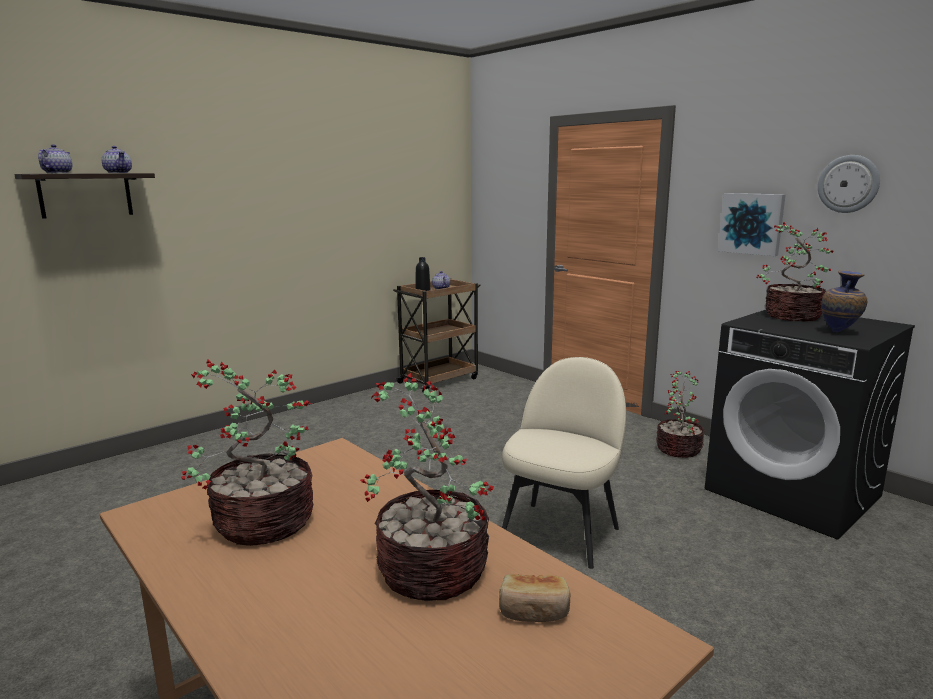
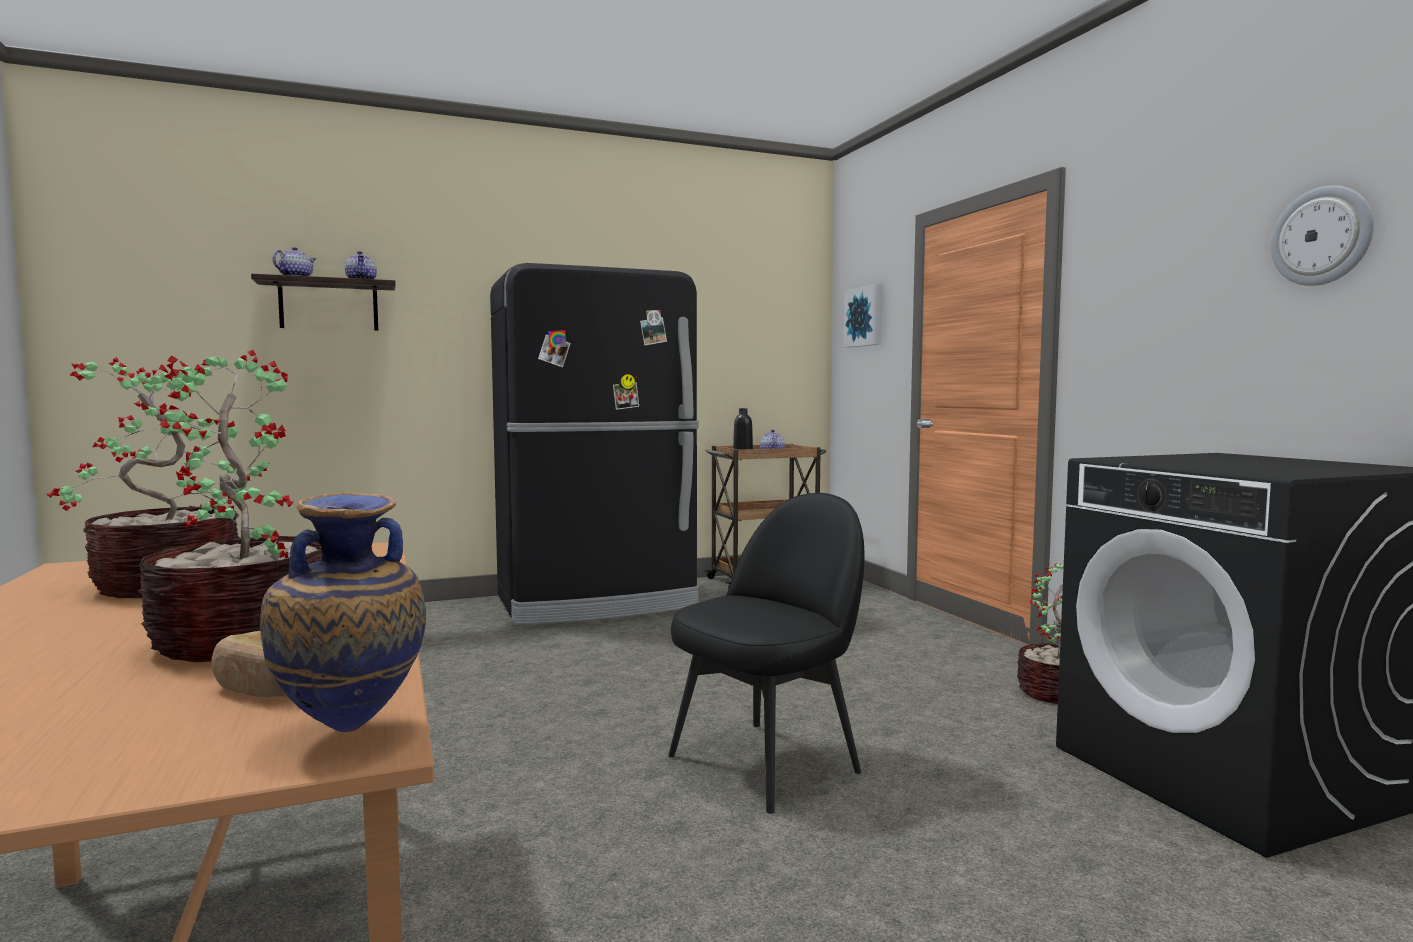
camera: 20 degrees right, 10 degrees down
beige chair [502,357,626,569] -> black chair [668,493,865,814]
picture [718,193,786,256] -> picture moved to [844,284,882,348]
potted plant [756,222,834,321] -> none
vase [821,270,867,332] -> vase moved to [260,492,426,732]
none -> black fridge [490,263,699,625]

